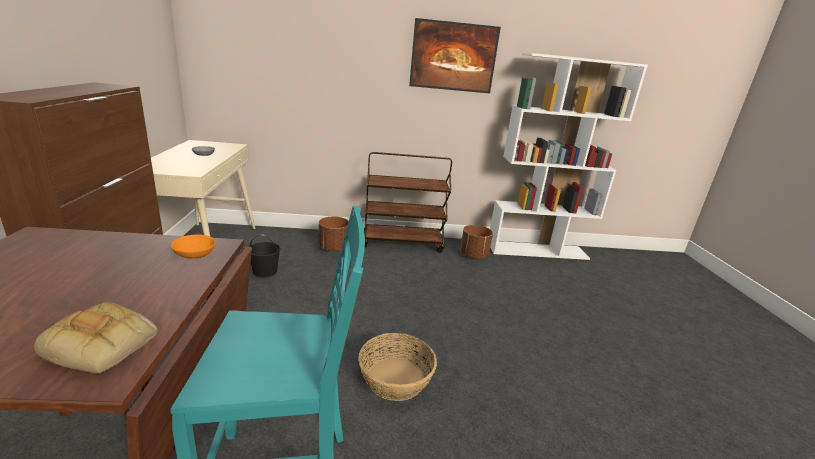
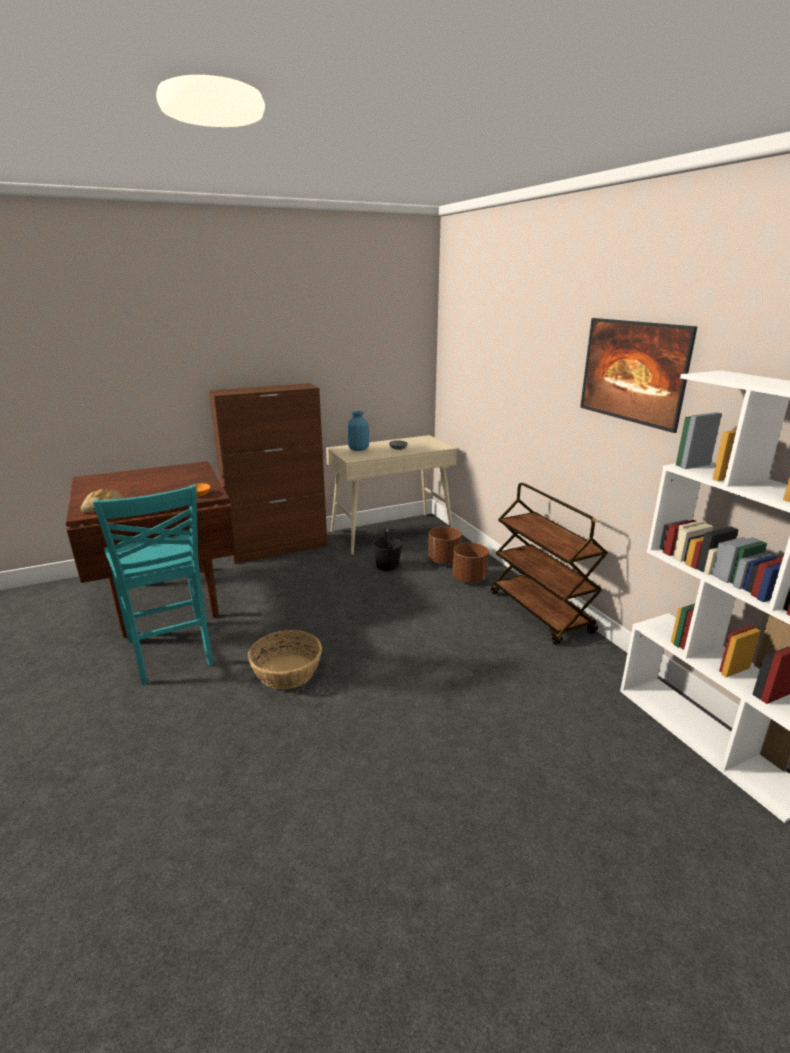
camera: 70 degrees right, 0 degrees up
brown planter [460,225,493,259] -> brown planter moved to [428,527,462,564]
none -> blue vase [347,411,369,451]

